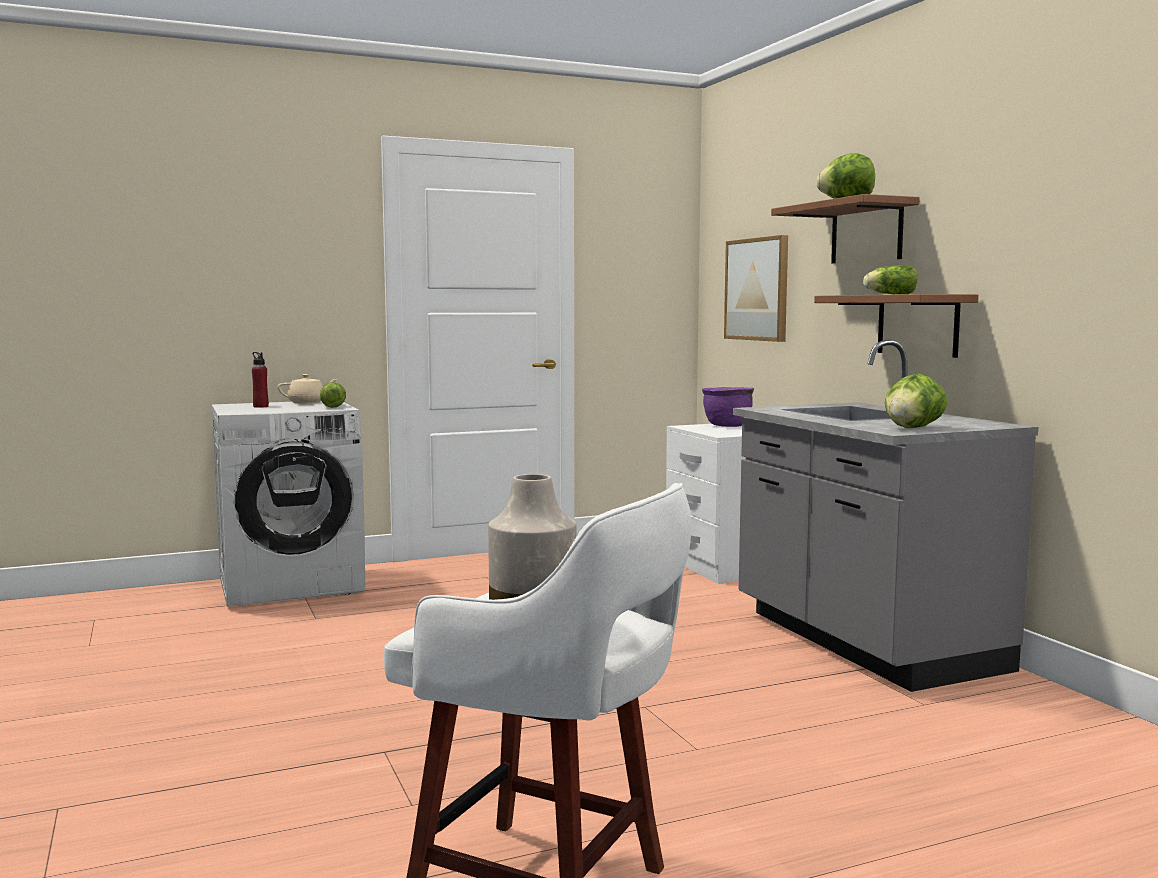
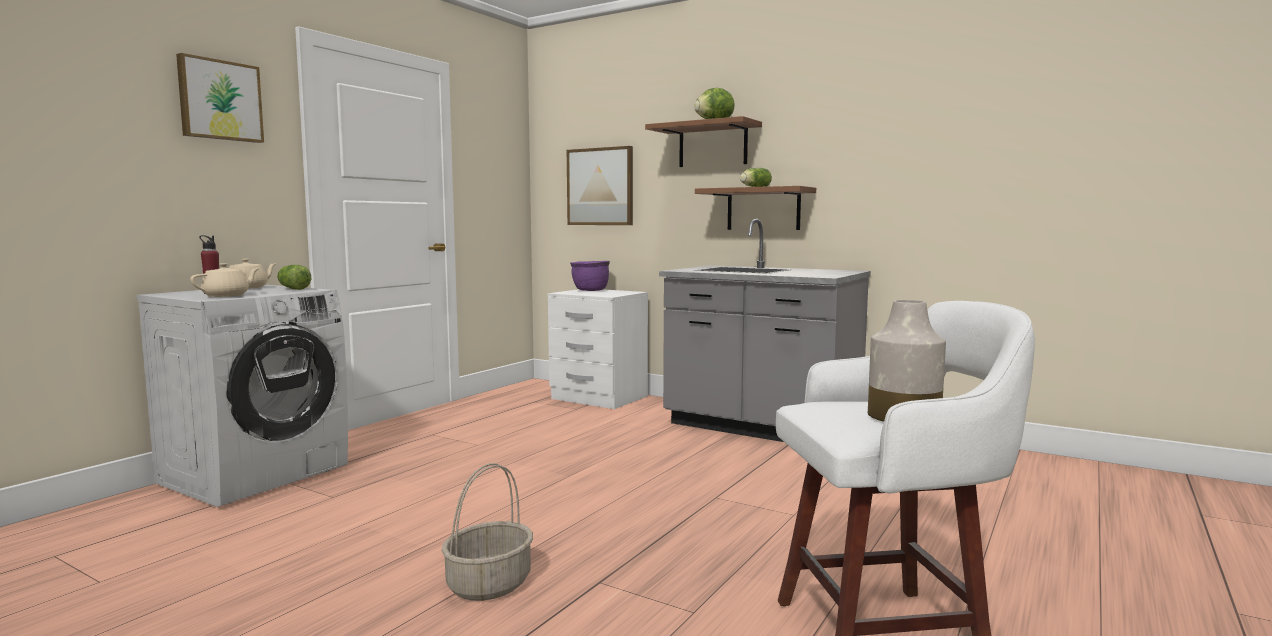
camera: 35 degrees left, 0 degrees up
lettuce [885,374,947,428] -> none
none -> picture [176,53,264,143]
none -> beige teapot [190,263,260,297]
none -> basket [441,463,533,601]

